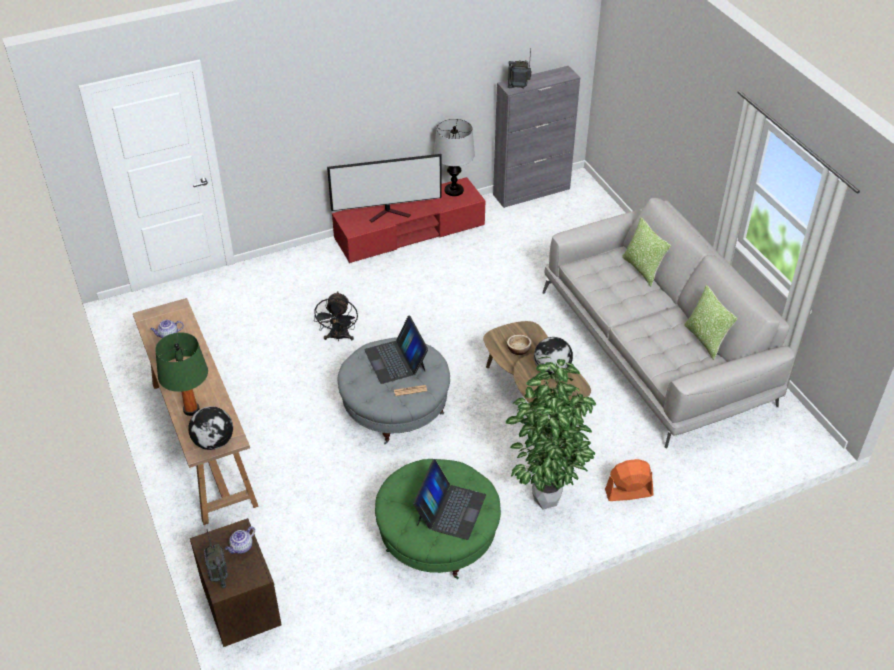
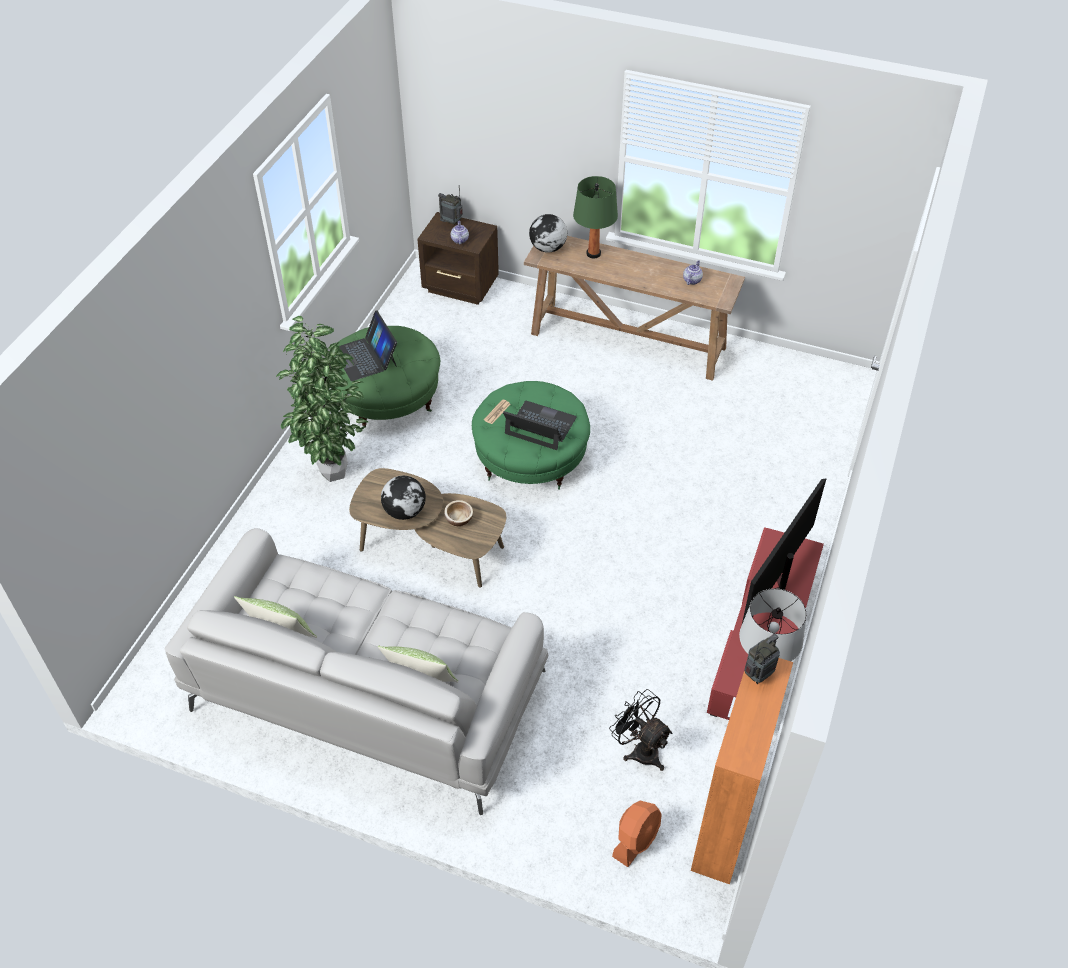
camera: 135 degrees right, 5 degrees up
black fan [314,292,358,342] -> black fan moved to [609,689,673,771]
grey ottoman [338,338,450,444] -> green ottoman [472,381,590,490]
grey cabinet [493,66,580,208] -> orange cabinet [691,658,793,885]
orange fan [605,459,653,501] -> orange fan moved to [612,801,662,867]

